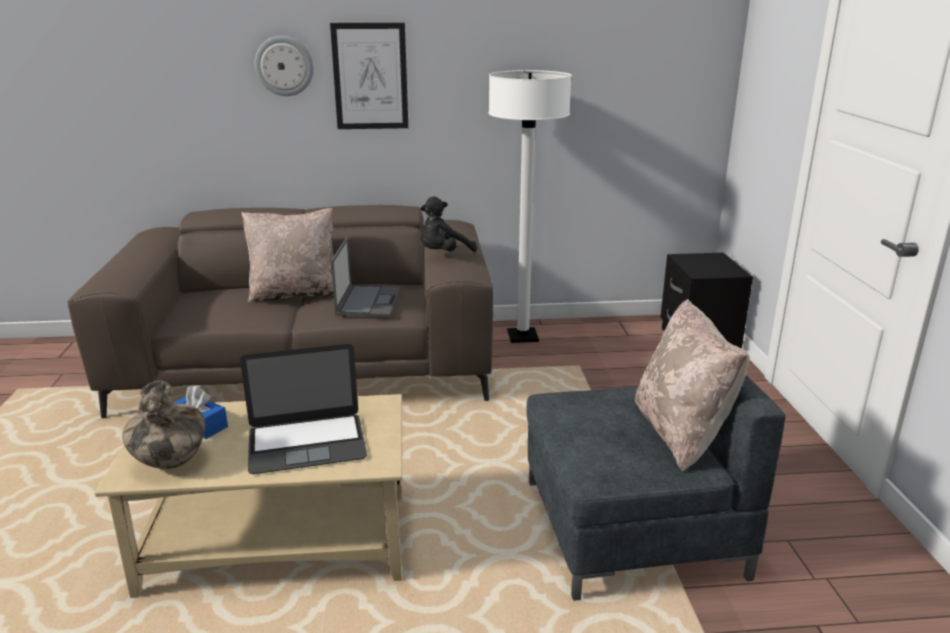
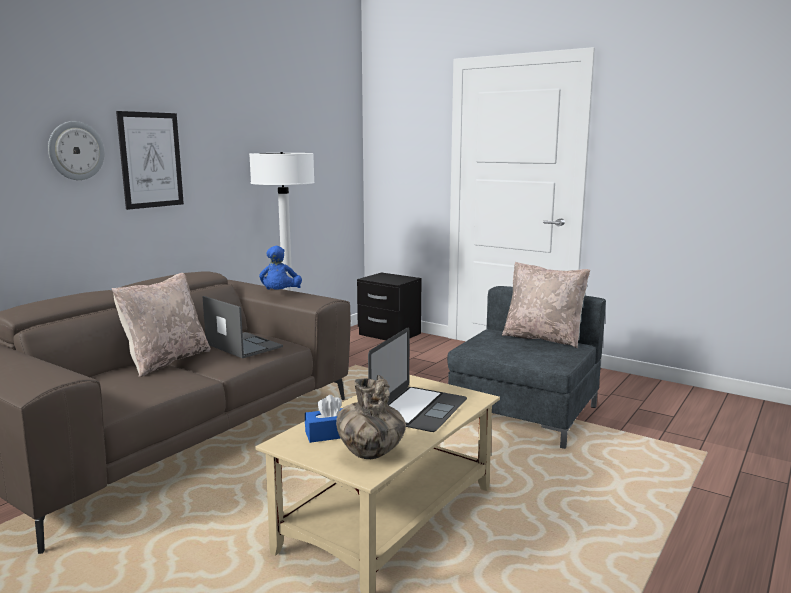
camera: 50 degrees left, 10 degrees down
black plush toy [420,197,477,252] -> blue plush toy [259,246,302,290]

